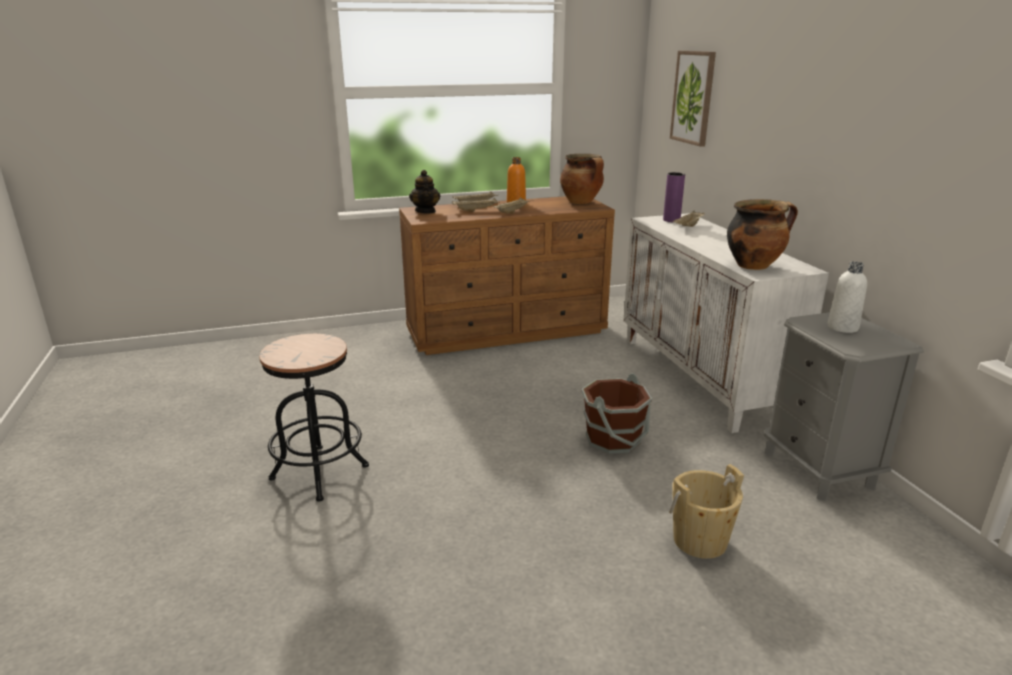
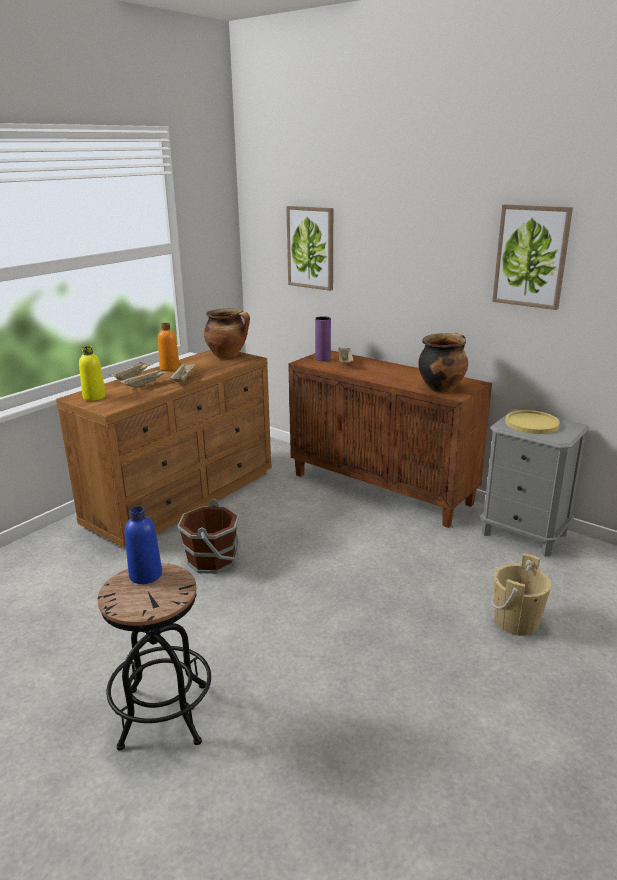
camera: 35 degrees left, 0 degrees up
teapot [409,170,440,213] -> yellow bottle [79,346,106,401]
brown bucket [582,373,652,454] -> brown bucket moved to [177,499,240,574]
white cabinet [623,213,829,433] -> brown cabinet [288,350,492,528]
white bottle [827,261,867,333] -> yellow plate [505,410,560,434]
none -> blue bottle [125,506,162,584]
none -> picture [492,204,573,310]

